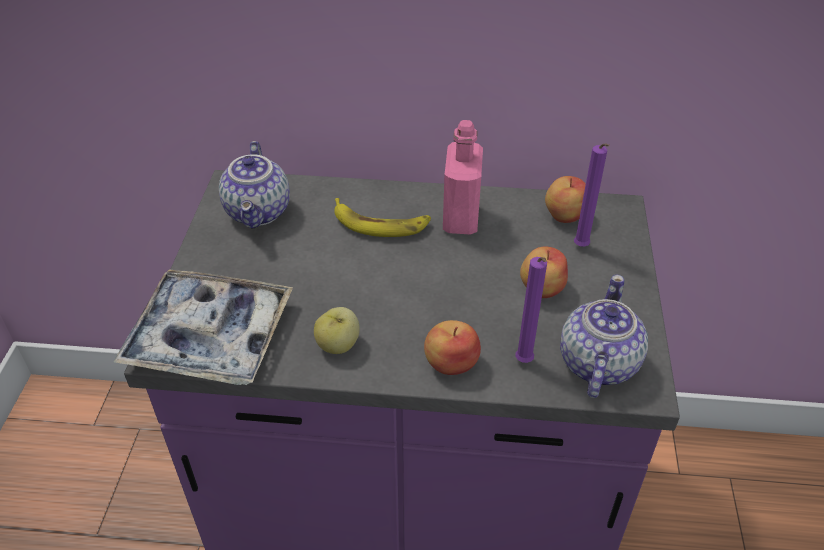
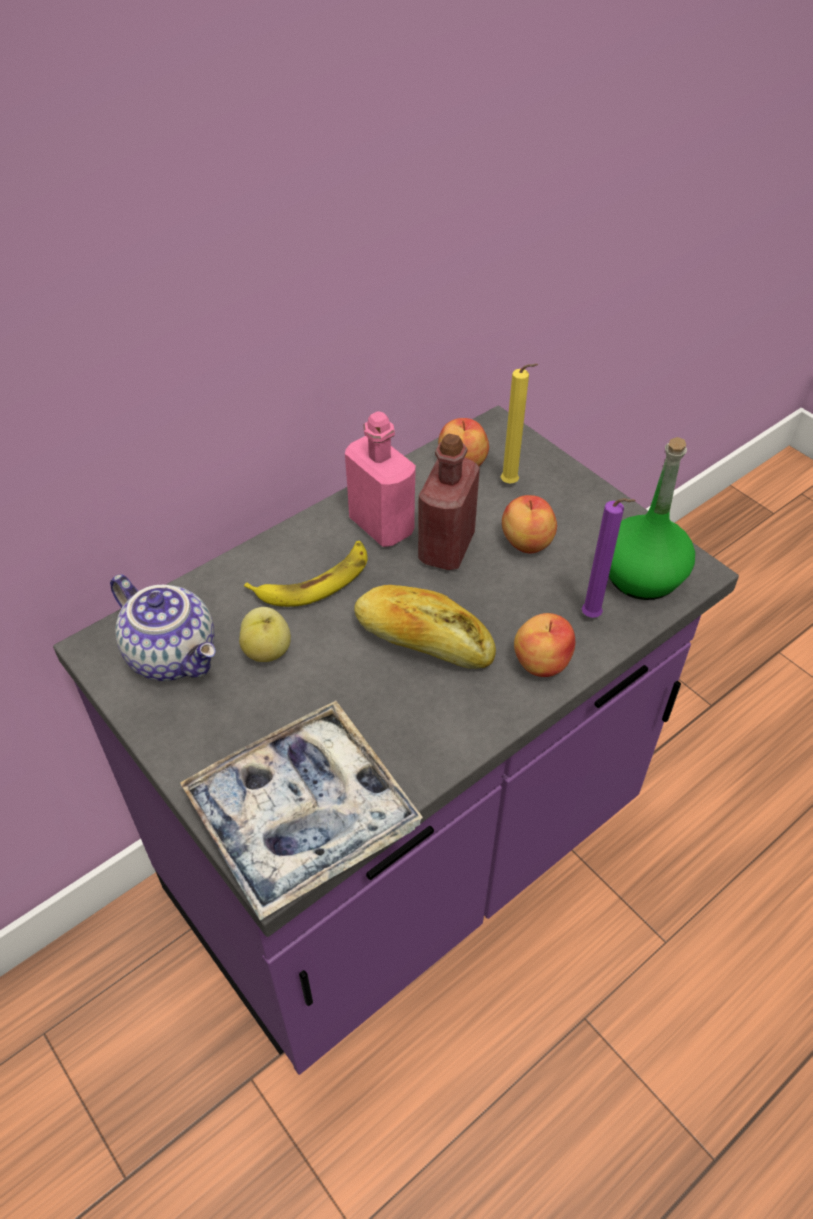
camera: 45 degrees left, 5 degrees up
apple [314,307,360,354] -> apple moved to [239,607,291,662]
teapot [560,274,648,398] -> green bottle [609,437,695,600]
purple candle [574,143,610,246] -> yellow candle [501,364,538,483]
none -> bread [354,585,496,669]
none -> red bottle [418,434,480,570]

